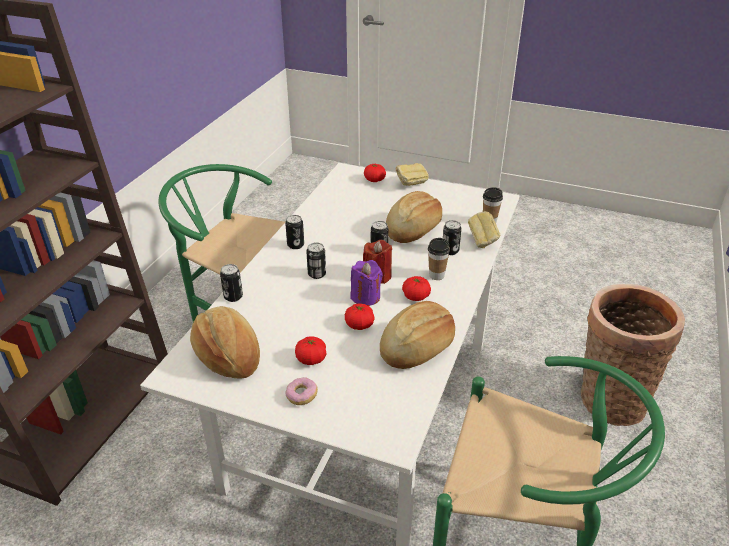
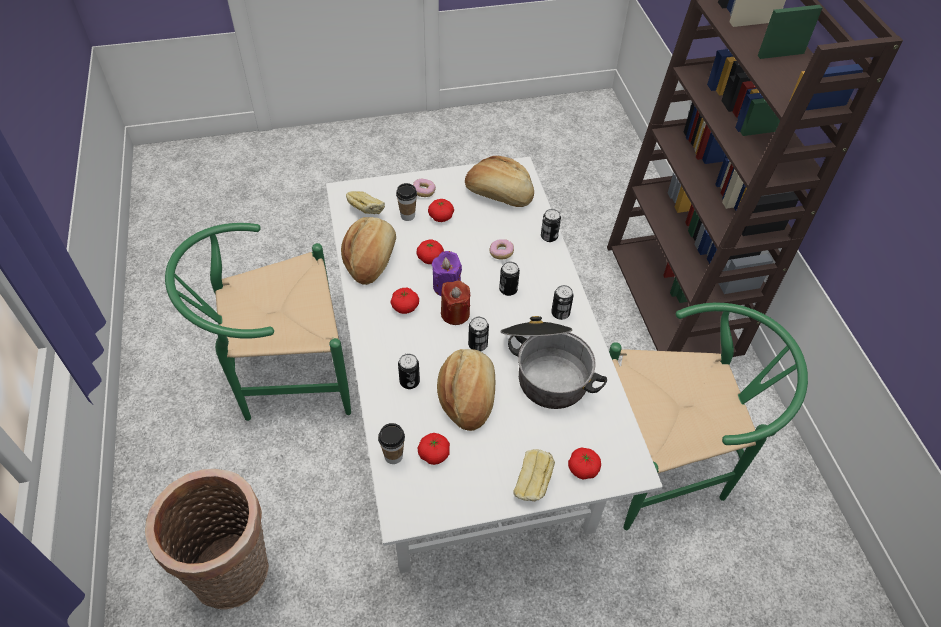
camera: 145 degrees right, 15 degrees up
cup [428,238,450,280] -> cup moved to [396,183,417,221]
bread [468,211,500,248] -> bread moved to [346,191,385,214]
none -> tomato [417,433,450,465]
none -> donut [490,239,514,259]
none -> cooking pot [501,316,607,409]

